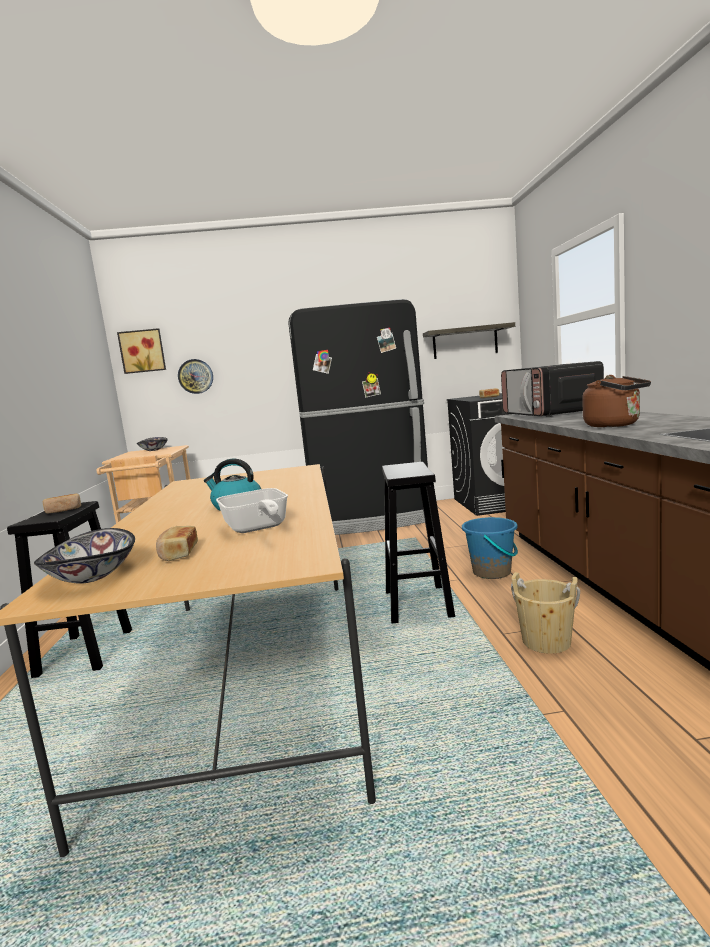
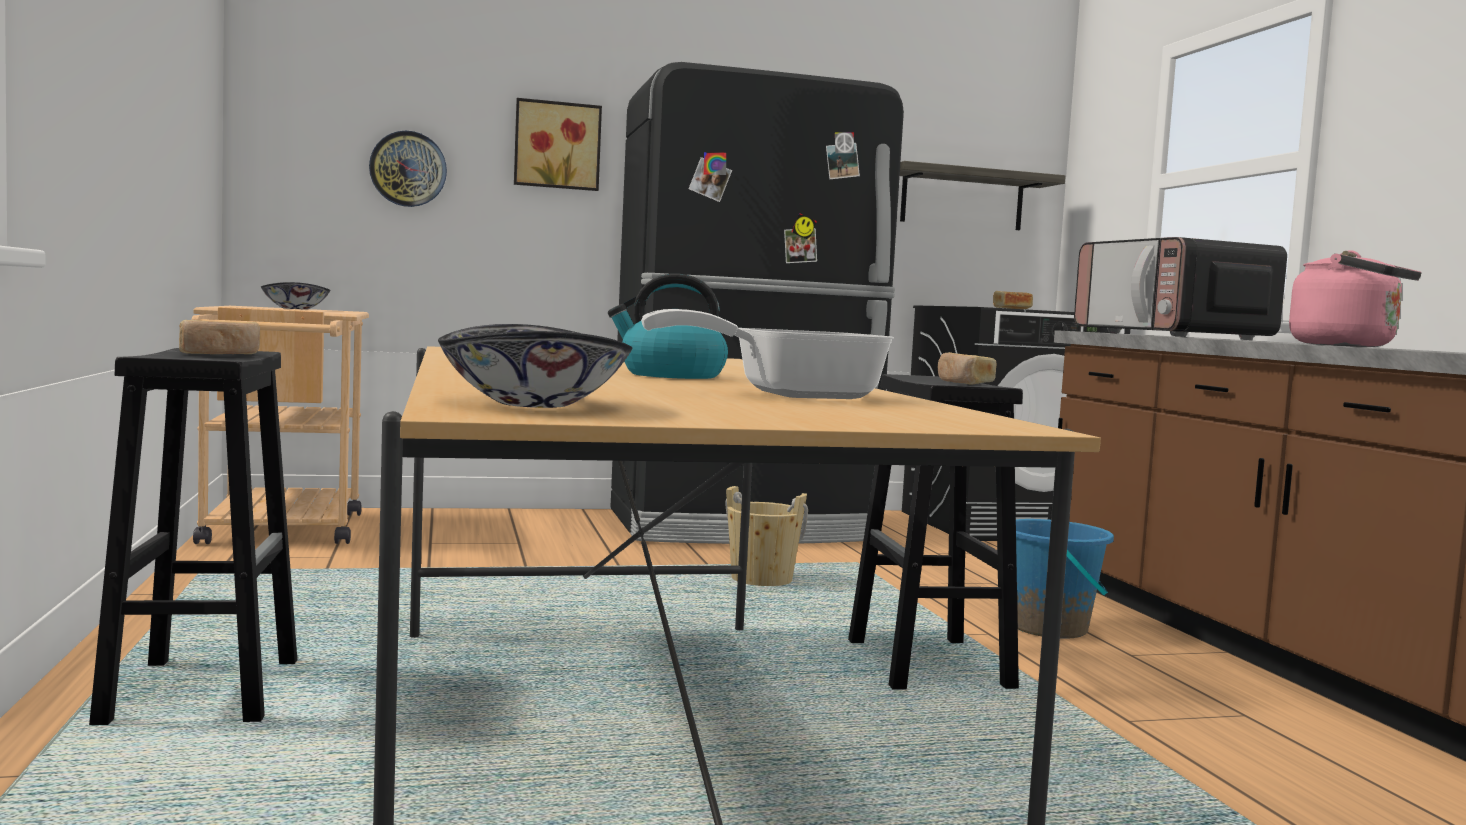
camera: 10 degrees left, 5 degrees down
picture [117,328,166,374] -> picture moved to [514,98,602,191]
bread [156,526,198,561] -> bread moved to [938,352,996,384]
frying pan [216,488,288,533] -> frying pan turned 105 degrees clockwise [641,309,894,399]
beige bucket [511,572,580,654] -> beige bucket moved to [725,486,808,586]
brown kettle [582,375,651,427] -> pink kettle [1289,250,1422,347]

